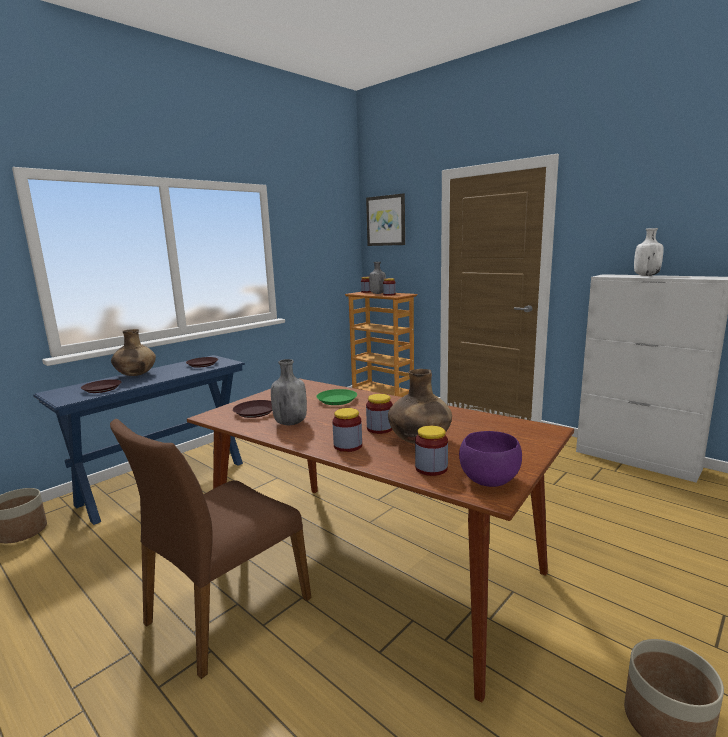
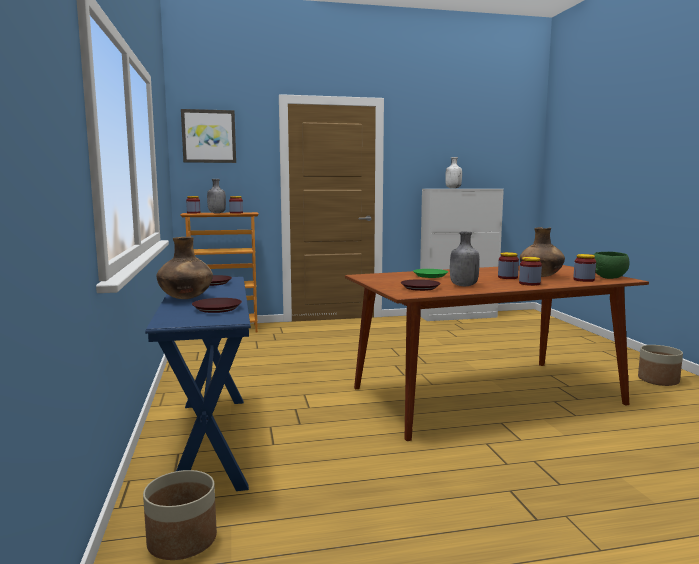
camera: 55 degrees left, 5 degrees down
brown chair [110,419,311,679] -> none
purple bowl [459,431,522,487] -> green bowl [592,252,630,279]

